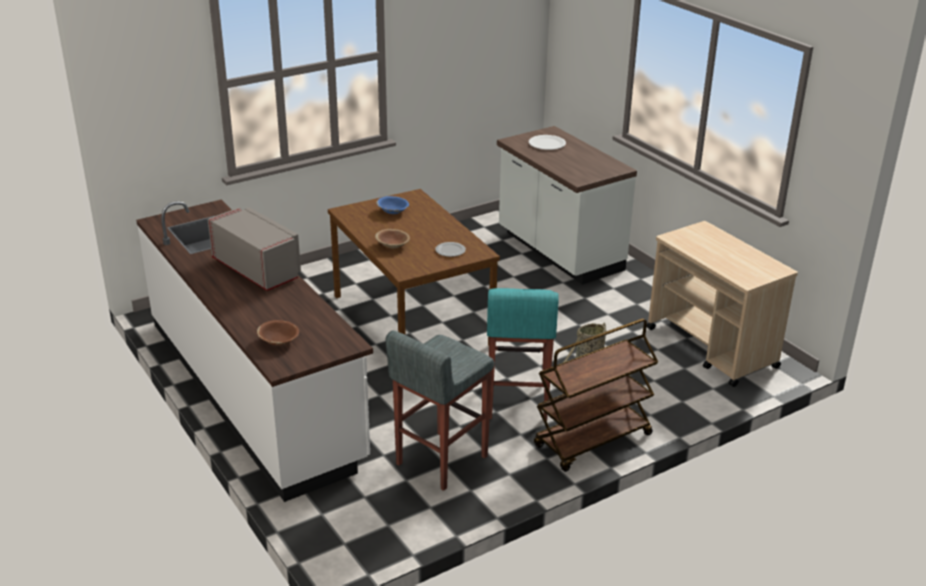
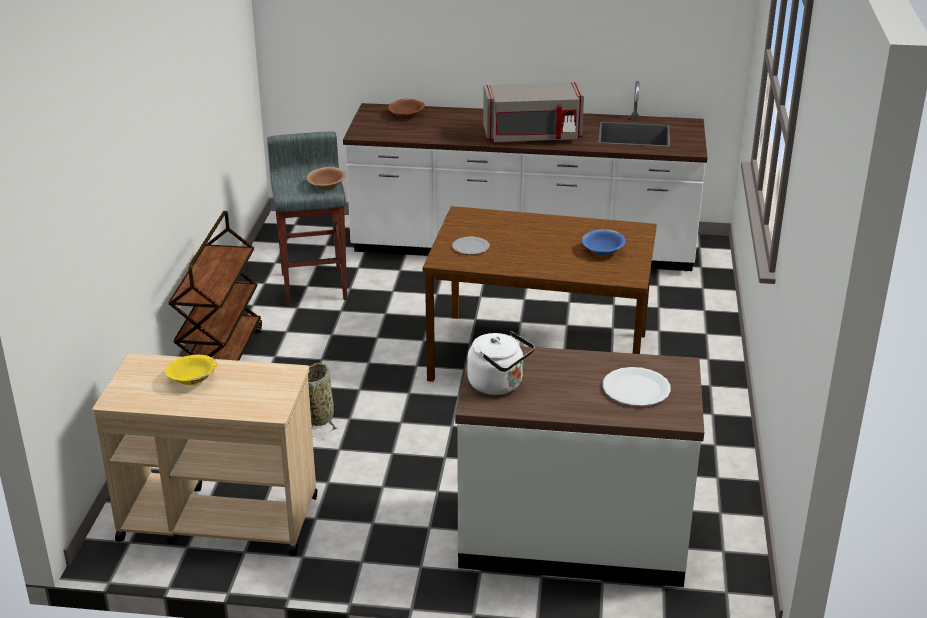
camera: 130 degrees right, 0 degrees up
brown bowl [375,229,410,249] -> brown bowl moved to [307,167,346,190]
turquoise stool [487,288,559,421] -> none
none -> yellow bowl [165,355,217,385]
none -> white kettle [467,331,535,395]

